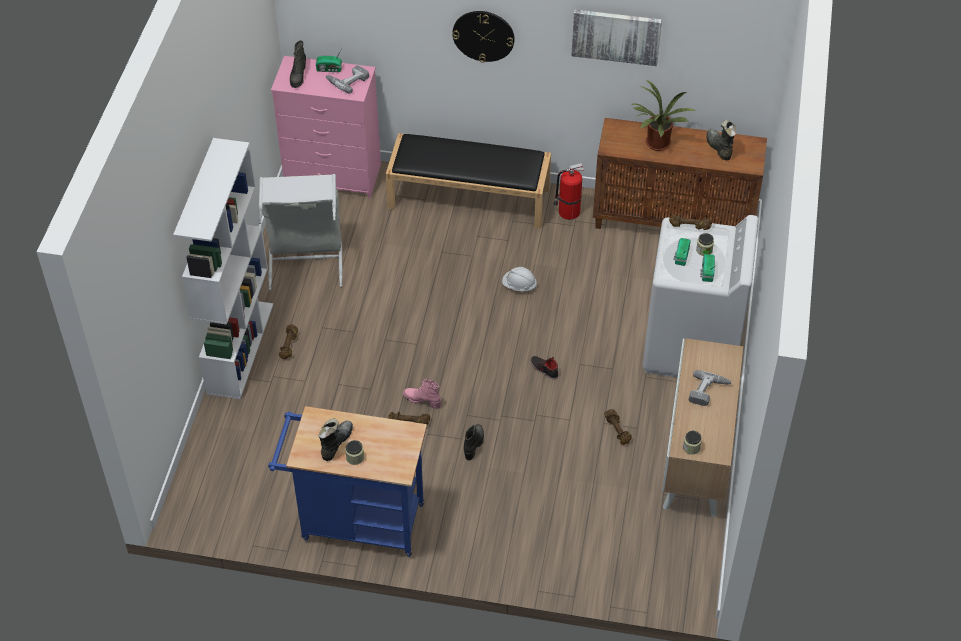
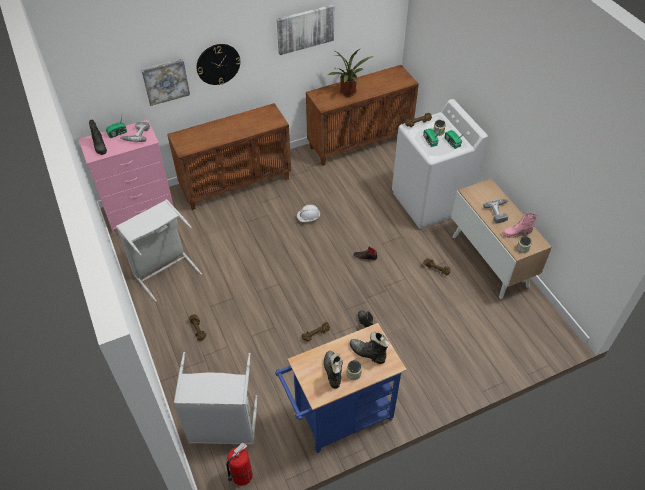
camera: 35 degrees left, 0 degrees up
white bookcase [173,138,273,399] -> none
black bench [385,133,551,229] -> brown cabinet [167,103,291,210]
pink boot [403,379,441,409] -> pink boot moved to [502,213,537,238]
fire extinguisher [554,163,584,220] -> fire extinguisher moved to [226,442,253,486]
black boot [706,120,736,160] -> black boot moved to [350,332,389,364]
none -> picture [141,59,190,106]
none -> grey laundry basket [174,352,258,445]

